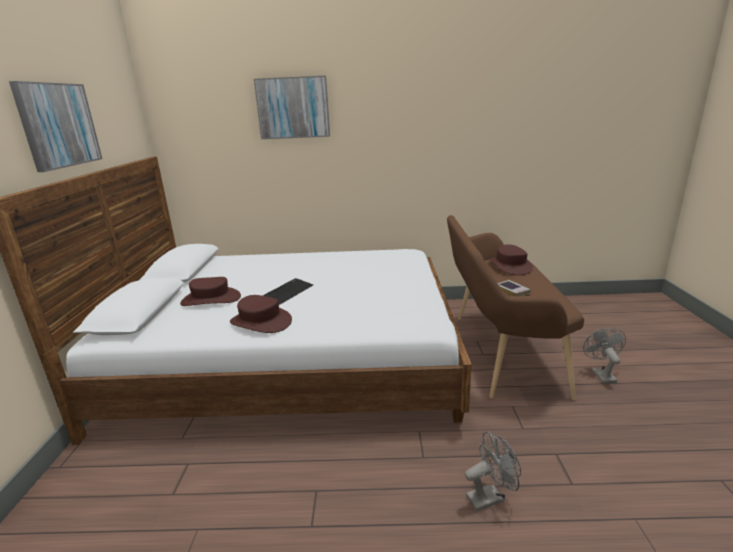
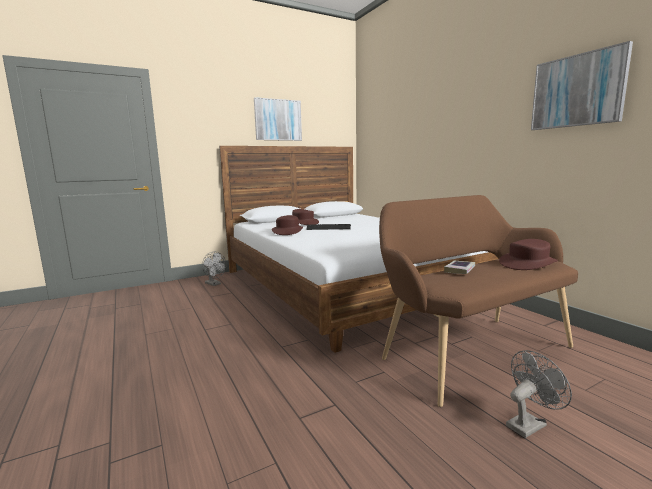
camera: 60 degrees right, 10 degrees down
picture [254,76,330,139] -> picture moved to [531,41,633,130]
grey fan [465,431,521,511] -> grey fan moved to [202,252,226,286]

